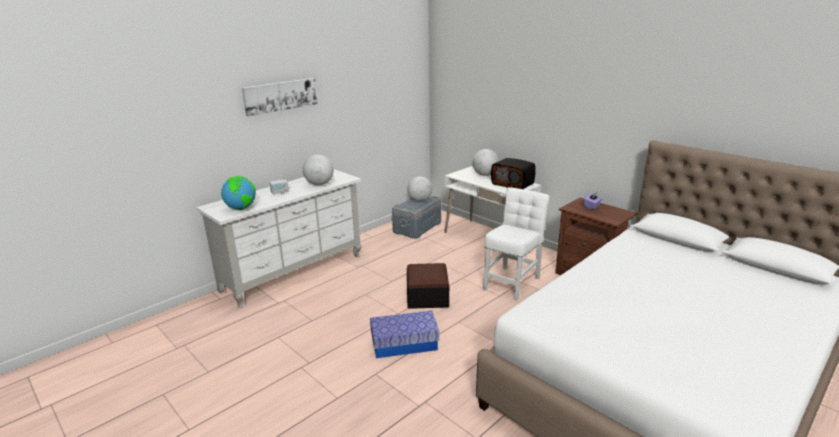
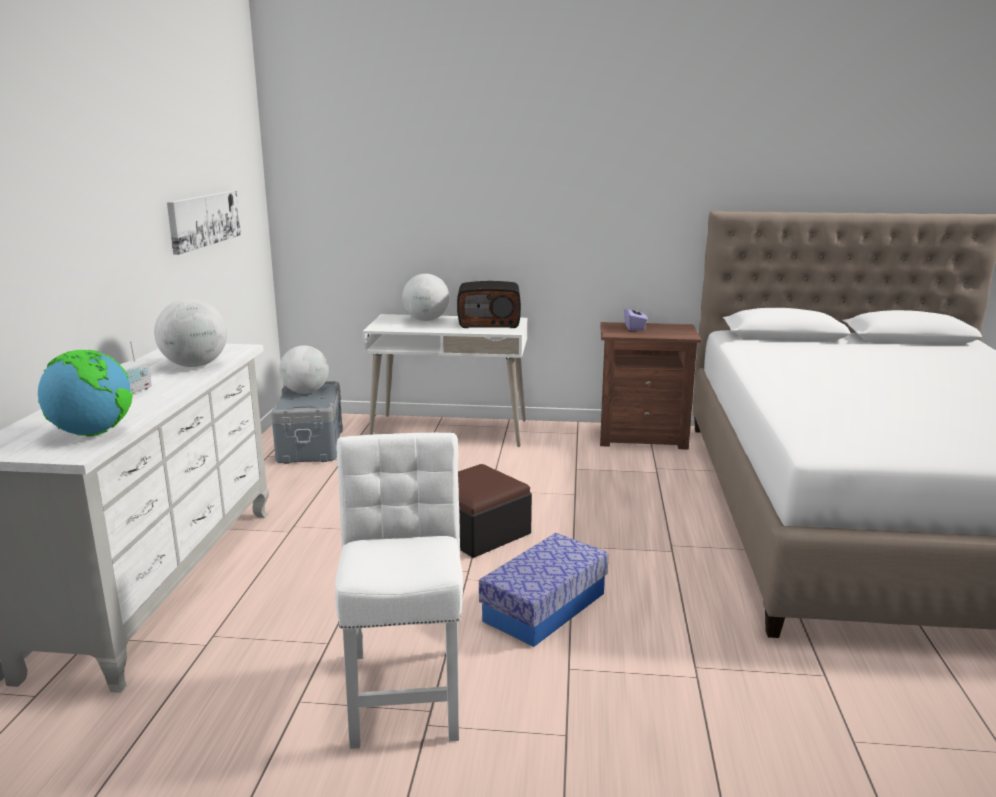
camera: 40 degrees left, 5 degrees down
picture [242,78,318,116] -> picture moved to [167,191,241,255]
white chair [483,187,550,300] -> white chair moved to [335,433,463,749]

